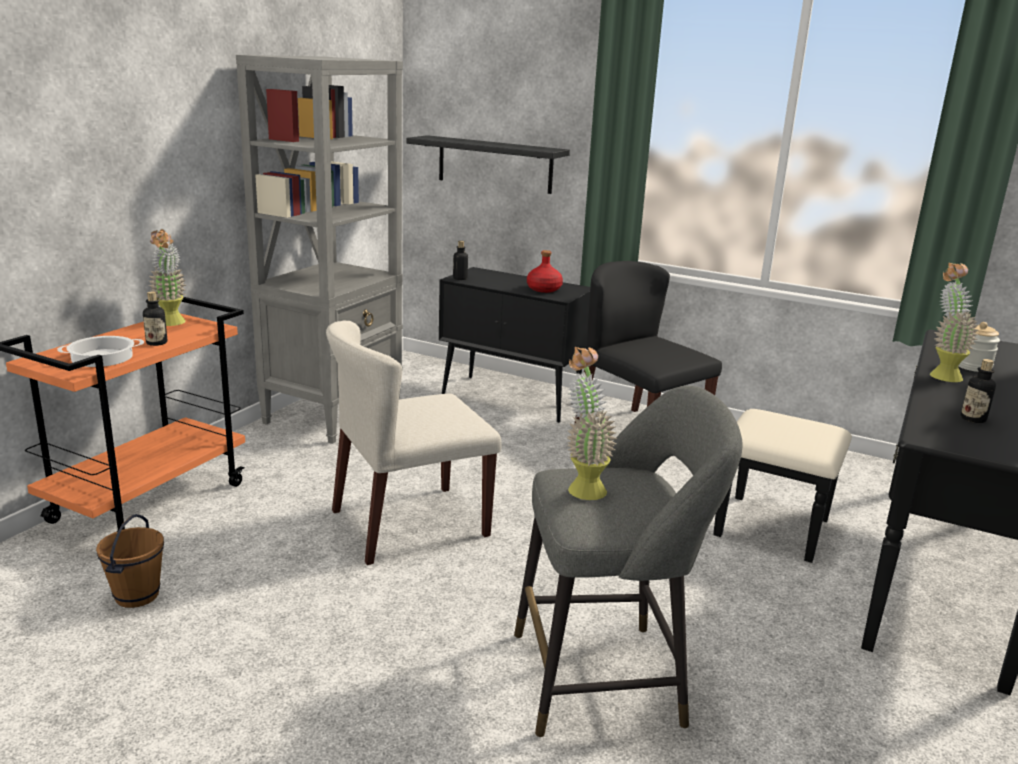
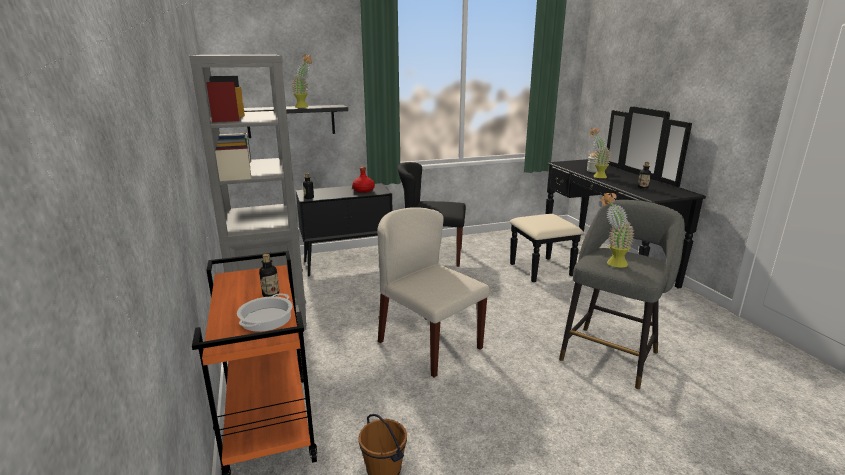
camera: 45 degrees left, 0 degrees up
potted plant [148,229,186,326] -> potted plant moved to [291,54,312,108]
beige chair [326,320,502,565] -> beige chair turned 120 degrees clockwise [378,207,490,378]

